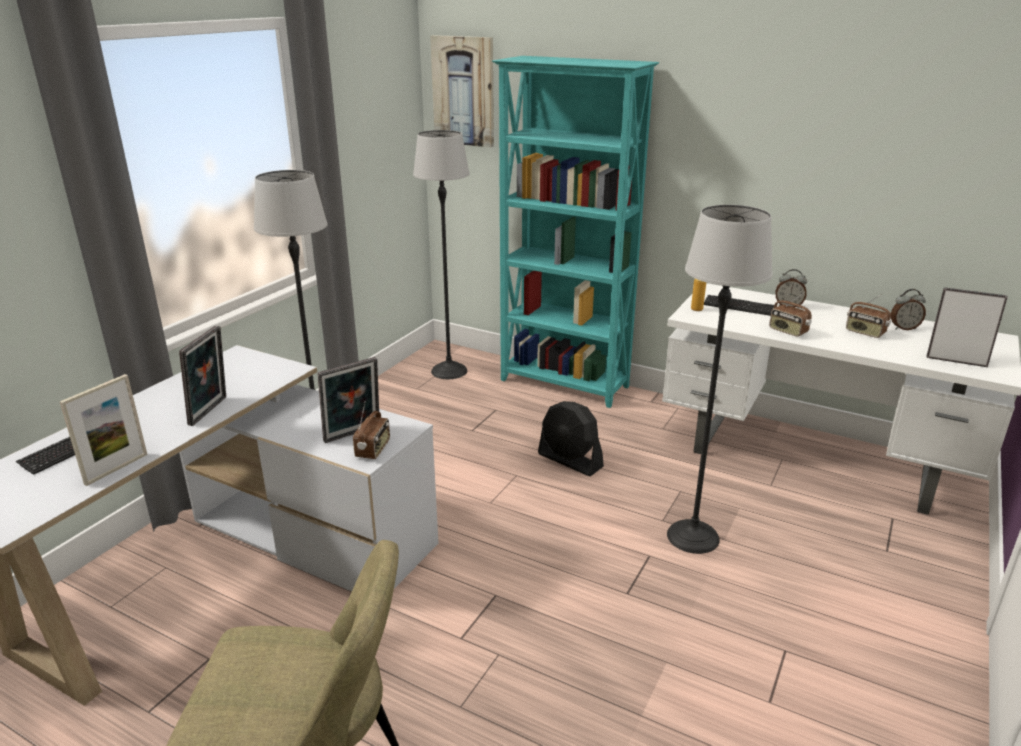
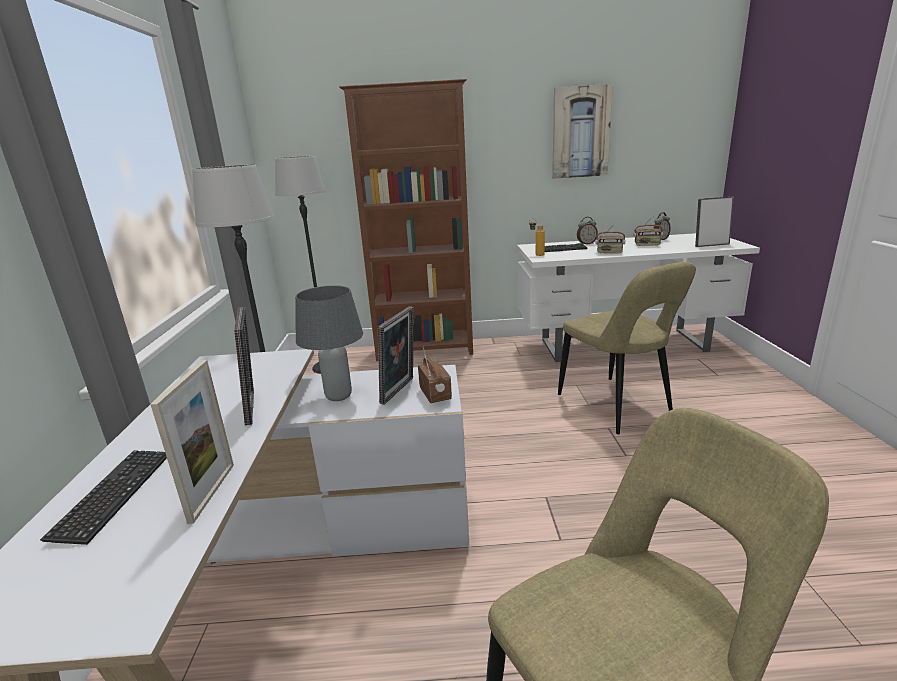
camera: 30 degrees left, 5 degrees down
picture [430,35,494,148] -> picture moved to [552,84,613,179]
turquoise bookcase [492,56,659,408] -> brown bookcase [339,79,473,361]
black fan [538,401,604,476] -> none
floor lamp [667,205,773,554] -> beige chair [558,261,696,434]
none -> grey table lamp [295,285,363,401]

